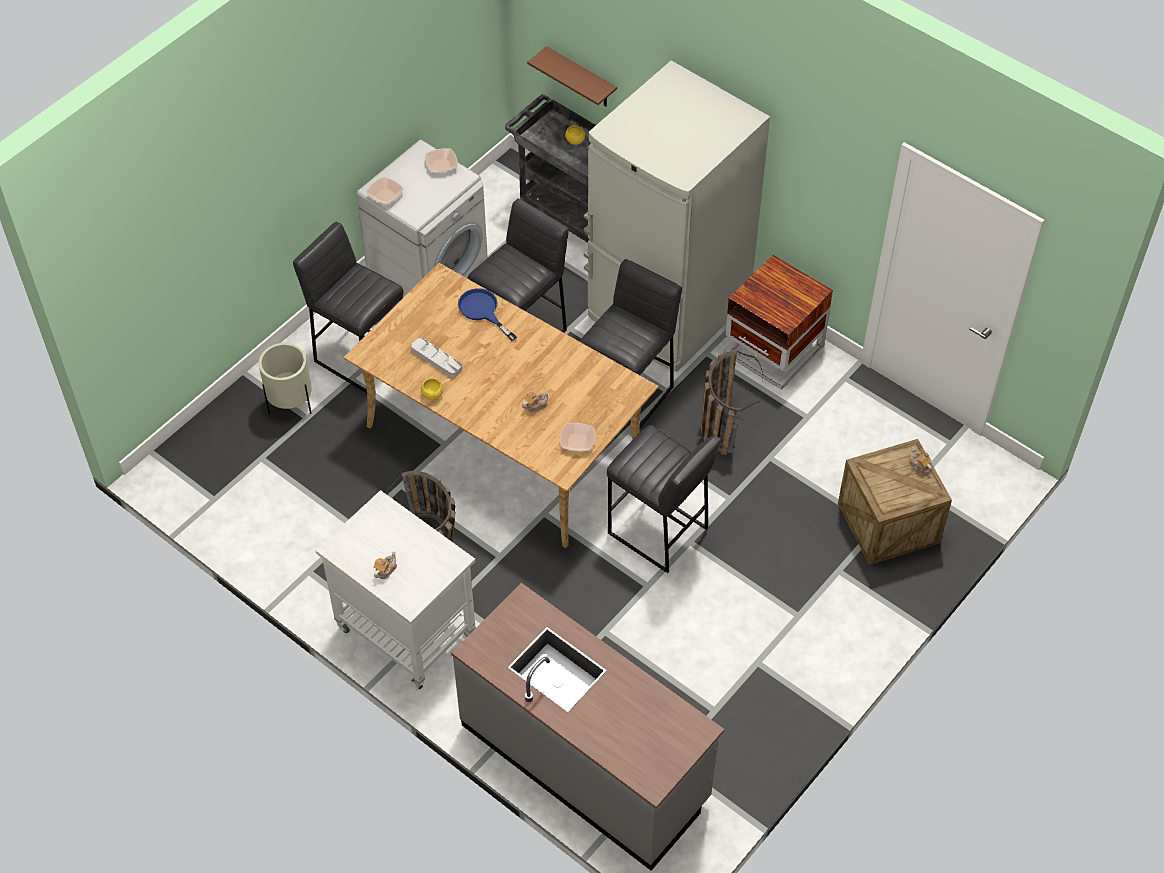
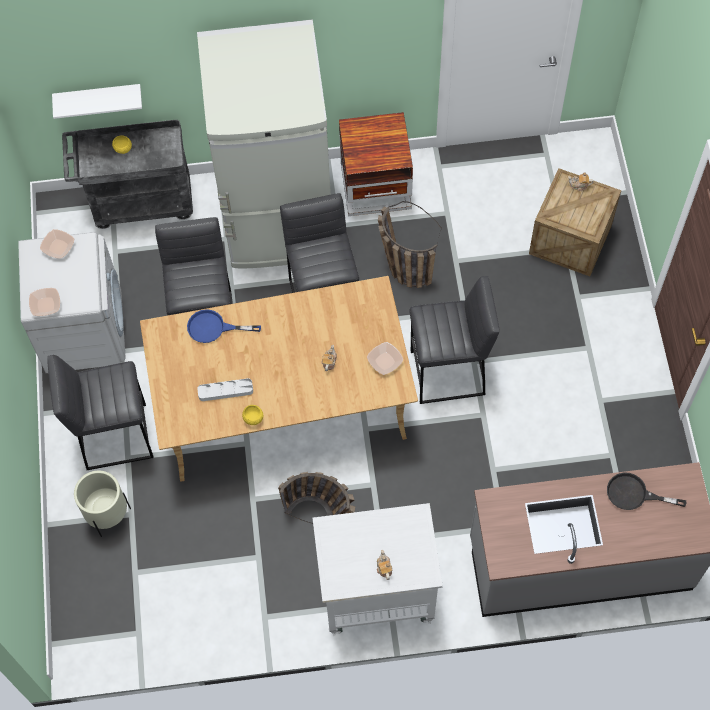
camera: 45 degrees left, 10 degrees up
brown shelf [527,46,617,107] -> white shelf [52,84,142,119]
none -> black frying pan [607,472,686,510]

